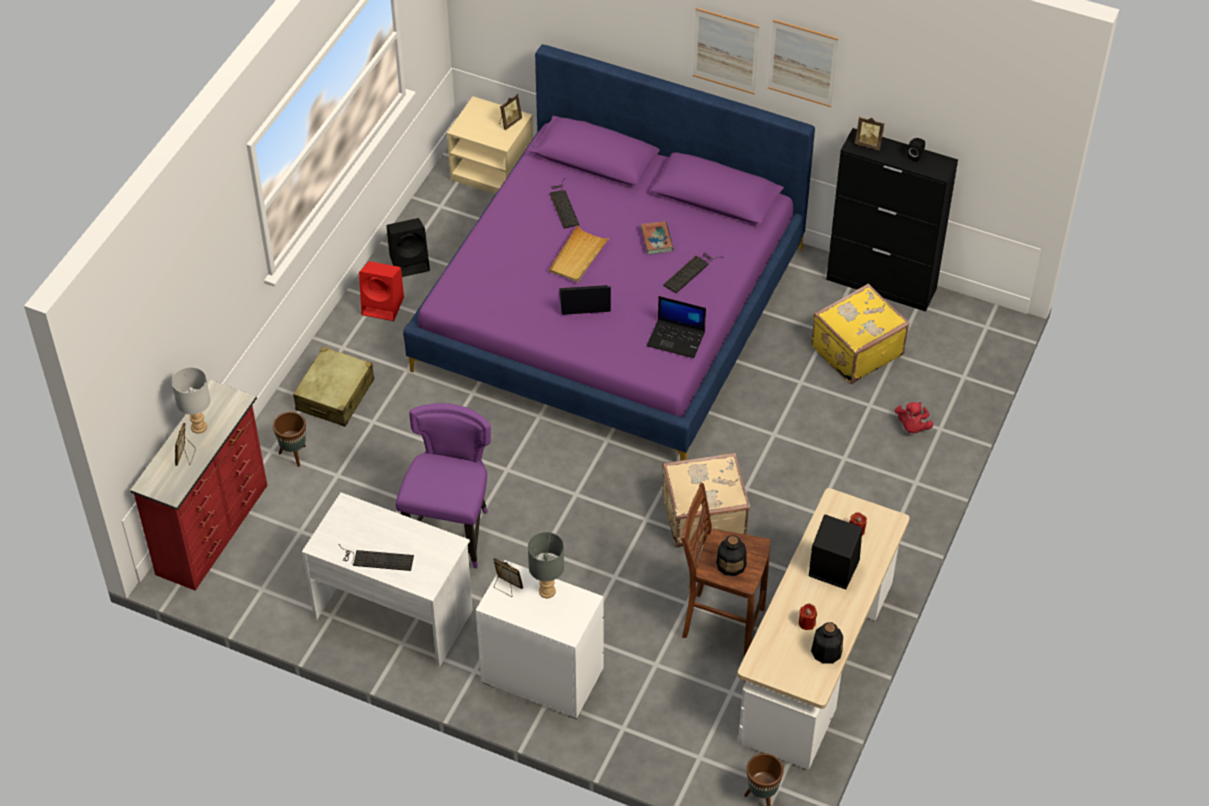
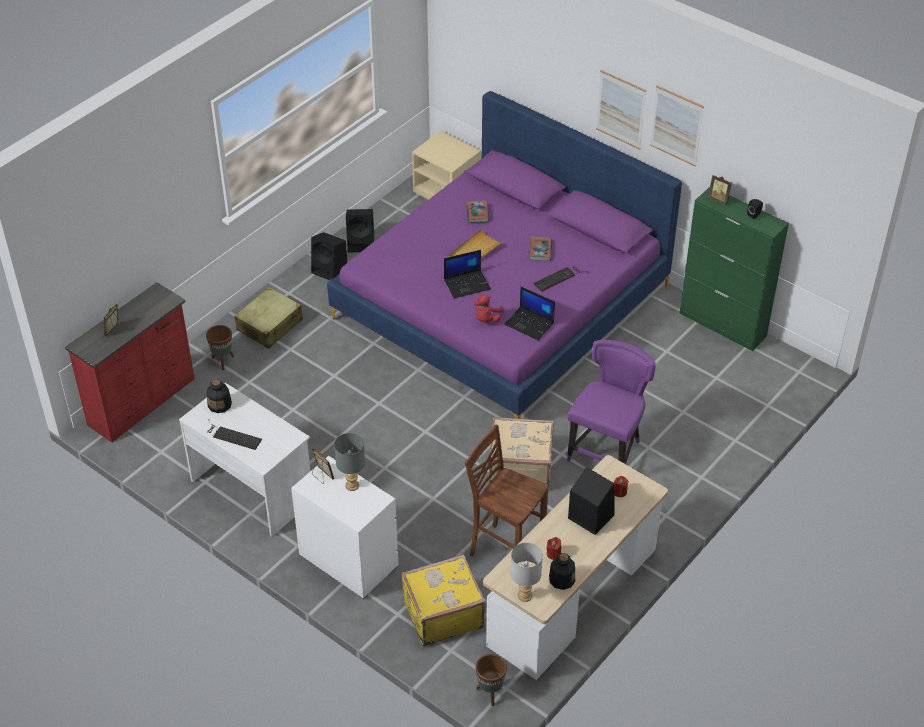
camera: 15 degrees right, 5 degrees down
grey table lamp [172,367,211,434] -> grey table lamp moved to [511,542,543,602]
red speaker [359,261,404,321] -> black speaker [311,232,347,280]
purple chair [396,403,491,569] -> purple chair moved to [567,340,656,464]
picture frame [499,94,522,130] -> none
keyboard [550,178,579,229] -> book [467,201,489,223]
laptop [559,285,611,315] -> laptop turned 150 degrees clockwise [444,250,491,298]
bottle [716,535,747,576] -> bottle moved to [207,379,232,413]
yellow suitcase [811,284,910,384] -> yellow suitcase moved to [402,554,485,646]
black cabinet [826,128,958,312] -> green cabinet [680,187,789,351]
red plush toy [895,402,933,433] -> red plush toy moved to [474,295,504,322]

